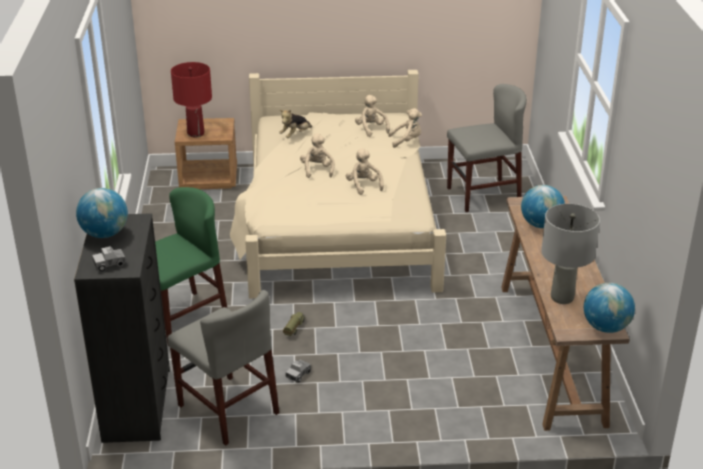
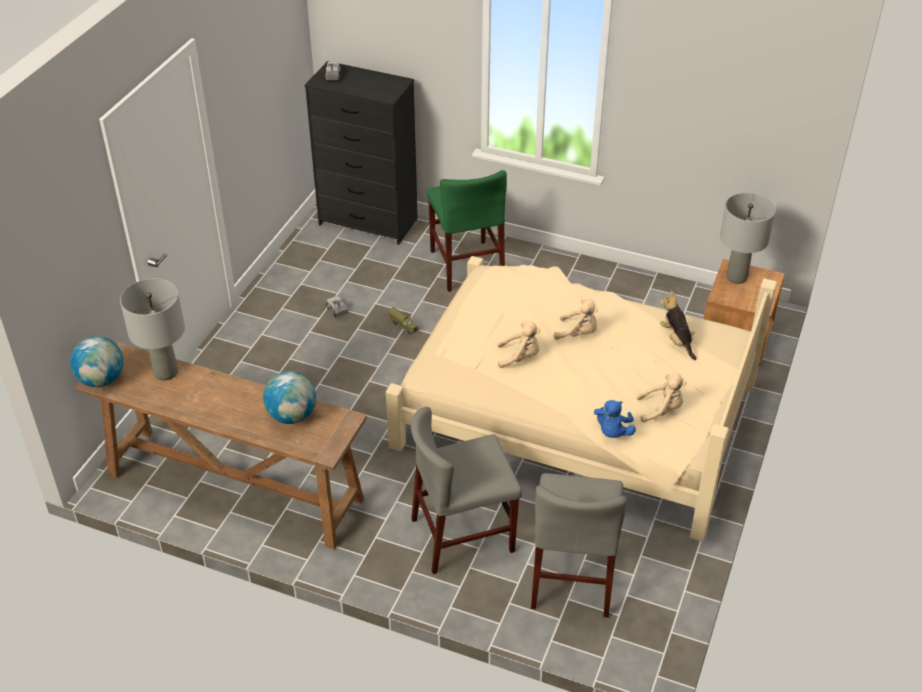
camera: 115 degrees right, 10 degrees up
globe [76,188,128,238] -> none
grey chair [168,290,279,446] -> grey chair moved to [411,407,522,574]
red table lamp [171,62,212,137] -> grey table lamp [720,193,776,284]
beige plush toy [388,108,422,148] -> blue plush toy [594,400,636,438]

